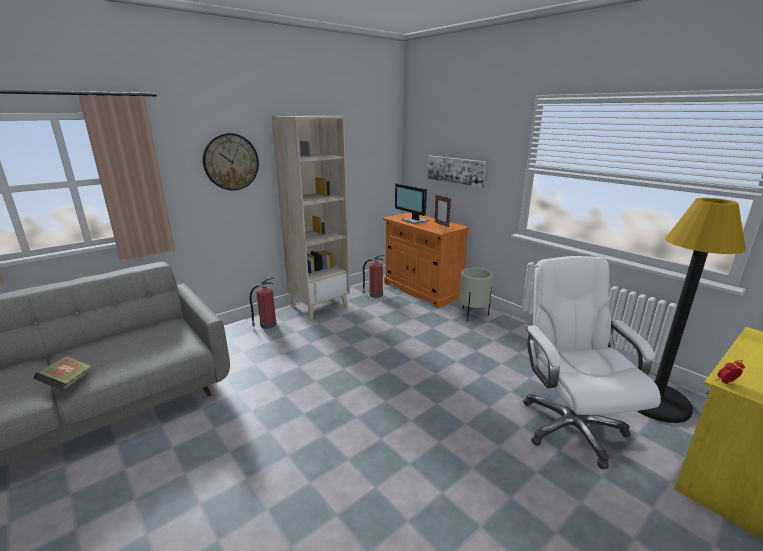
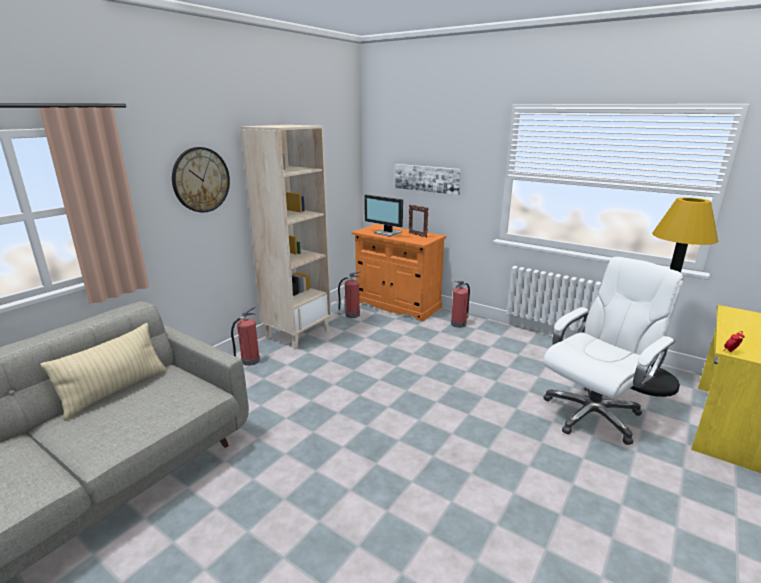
camera: 15 degrees left, 0 degrees up
book [34,356,93,391] -> none
beige planter [459,268,493,321] -> fire extinguisher [451,281,470,328]
white office chair [523,256,661,469] -> white office chair turned 75 degrees clockwise [543,257,684,445]
none -> beige pillow [40,323,167,421]

